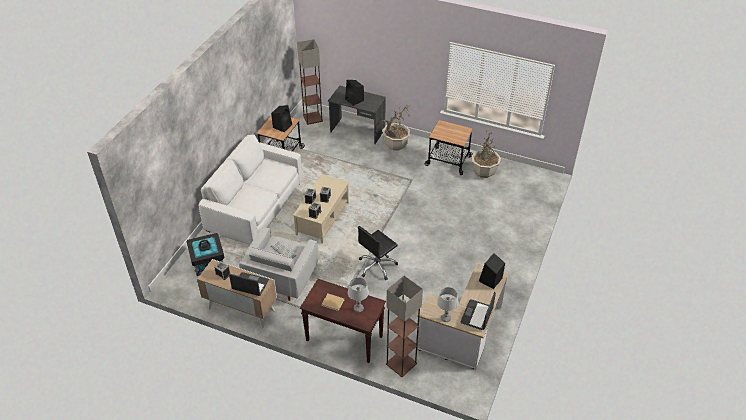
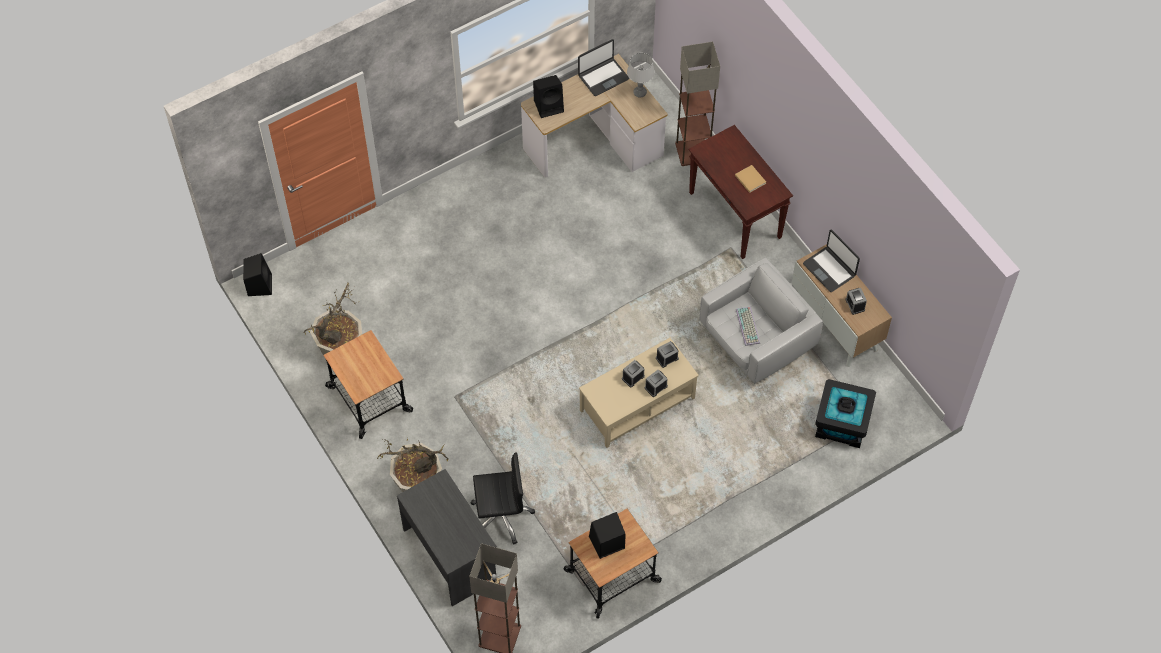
camera: 145 degrees left, 15 degrees up
white sofa [198,135,303,245] -> none
black speaker [345,80,364,106] -> black speaker moved to [243,253,272,296]
grey table lamp [348,278,369,312] -> none
black office chair [358,226,398,280] -> black office chair moved to [471,452,535,544]

